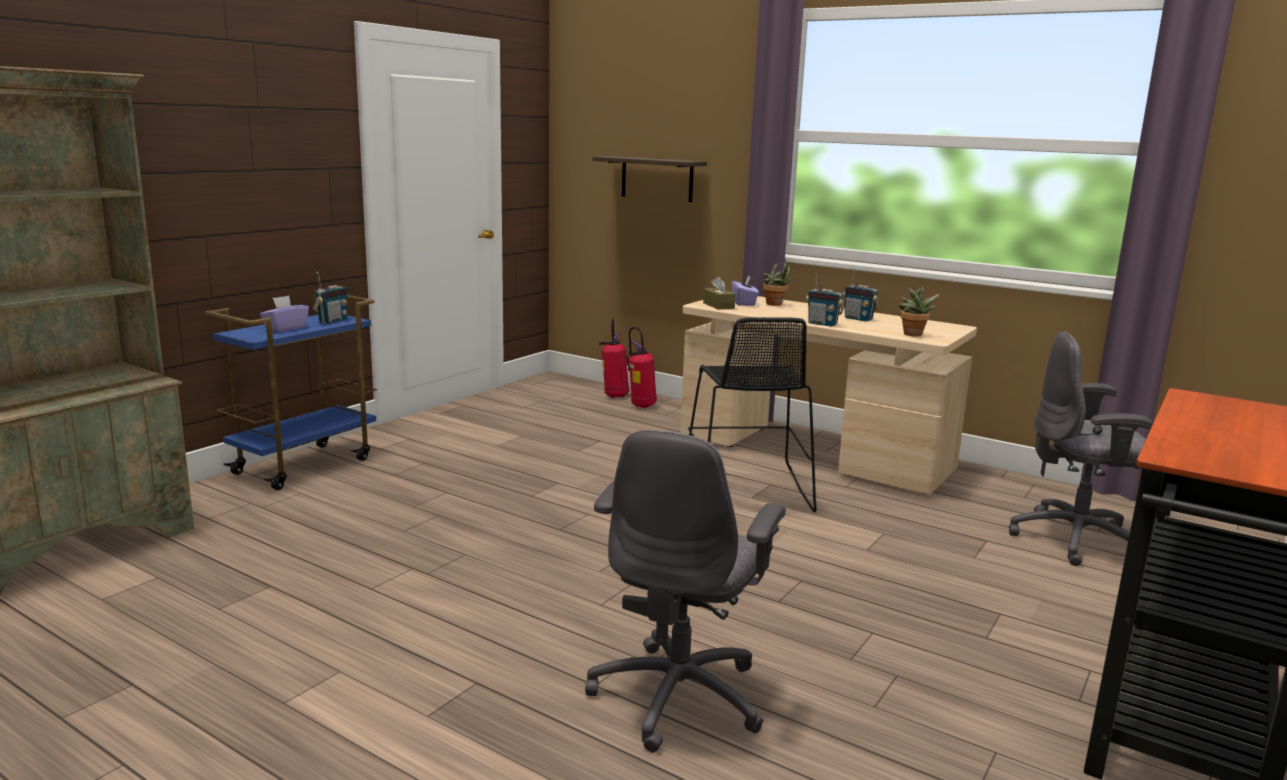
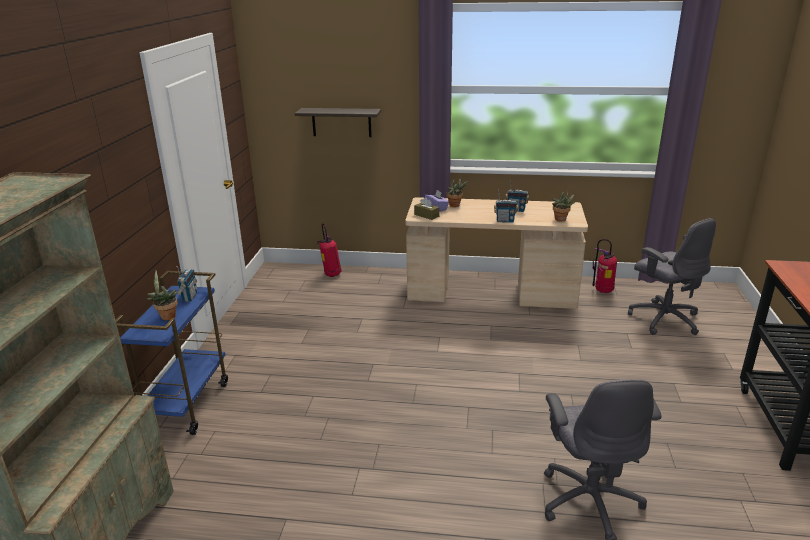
camera: 25 degrees left, 10 degrees up
purple tissue box [260,296,309,332] -> potted plant [146,270,178,320]
fire extinguisher [627,327,657,408] -> fire extinguisher moved to [592,239,617,293]
black stool [688,317,817,512] -> none
grey office chair [1009,331,1153,566] -> grey office chair turned 105 degrees counterclockwise [628,218,716,335]

